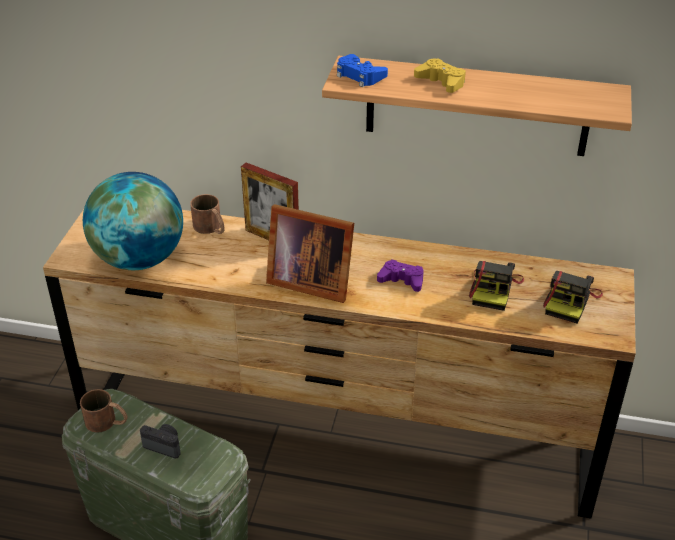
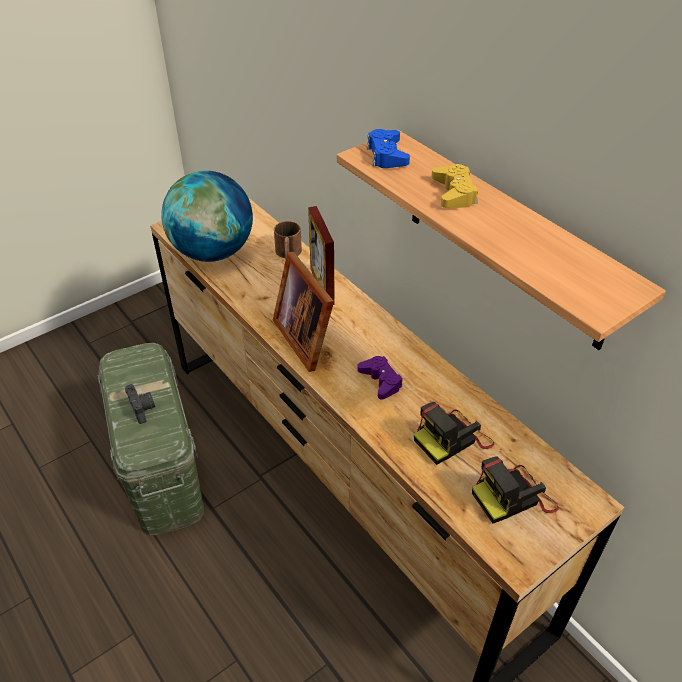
camera: 40 degrees right, 5 degrees up
brown mug [80,389,128,433] -> none

